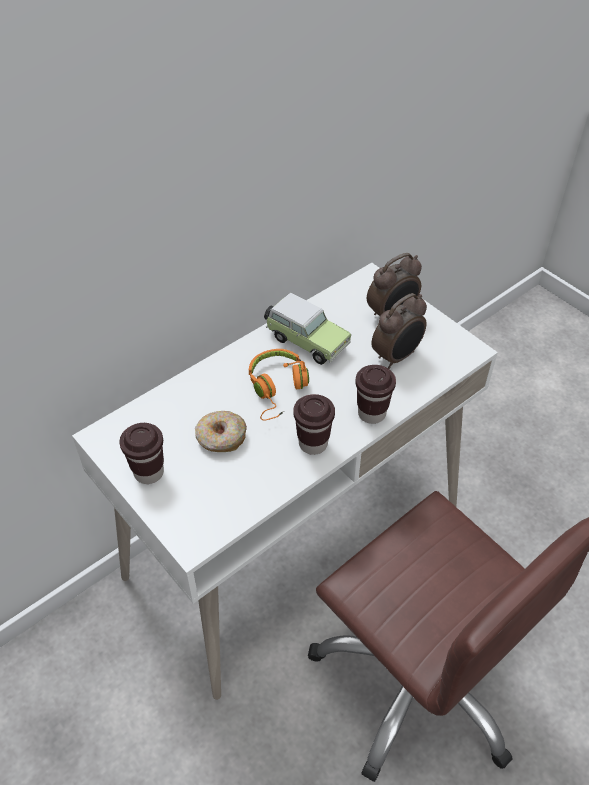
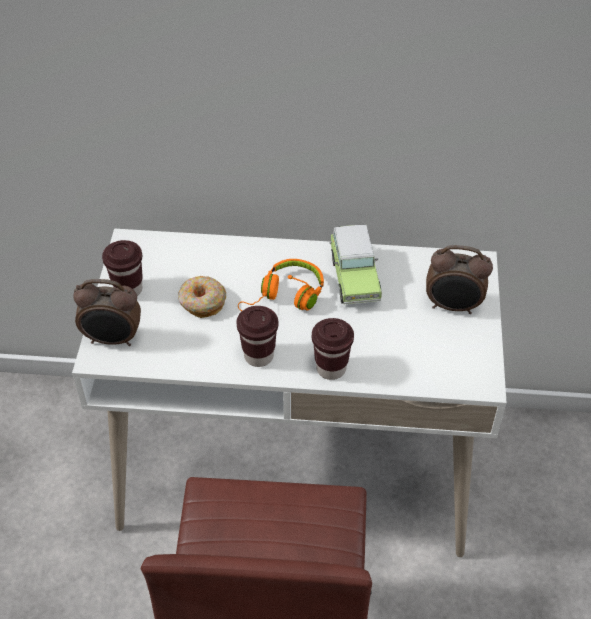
camera: 45 degrees right, 0 degrees up
alarm clock [372,293,427,369] -> alarm clock moved to [73,279,141,346]

